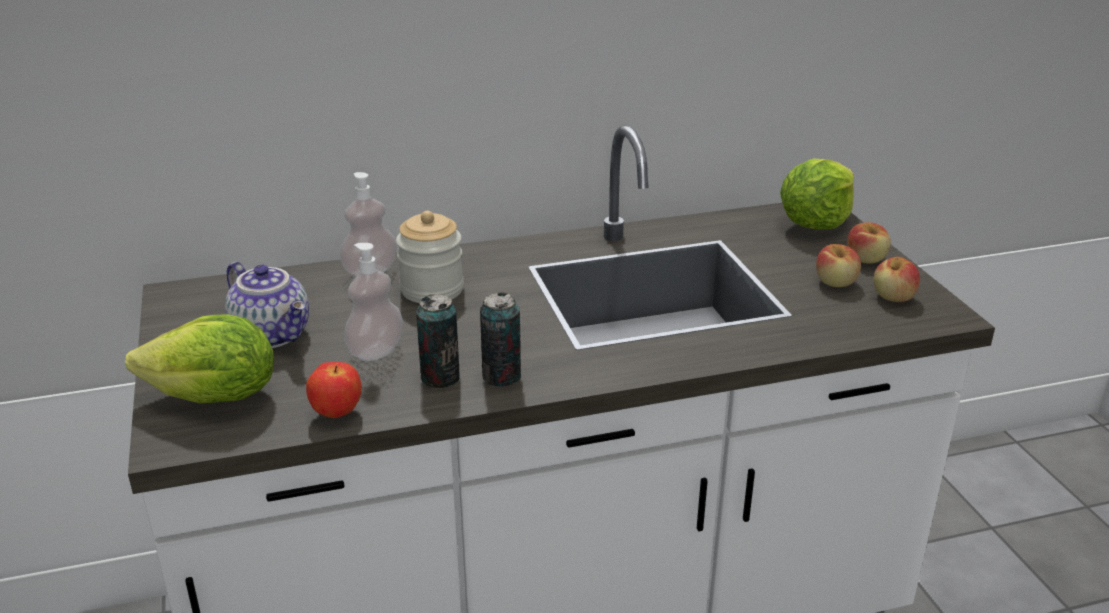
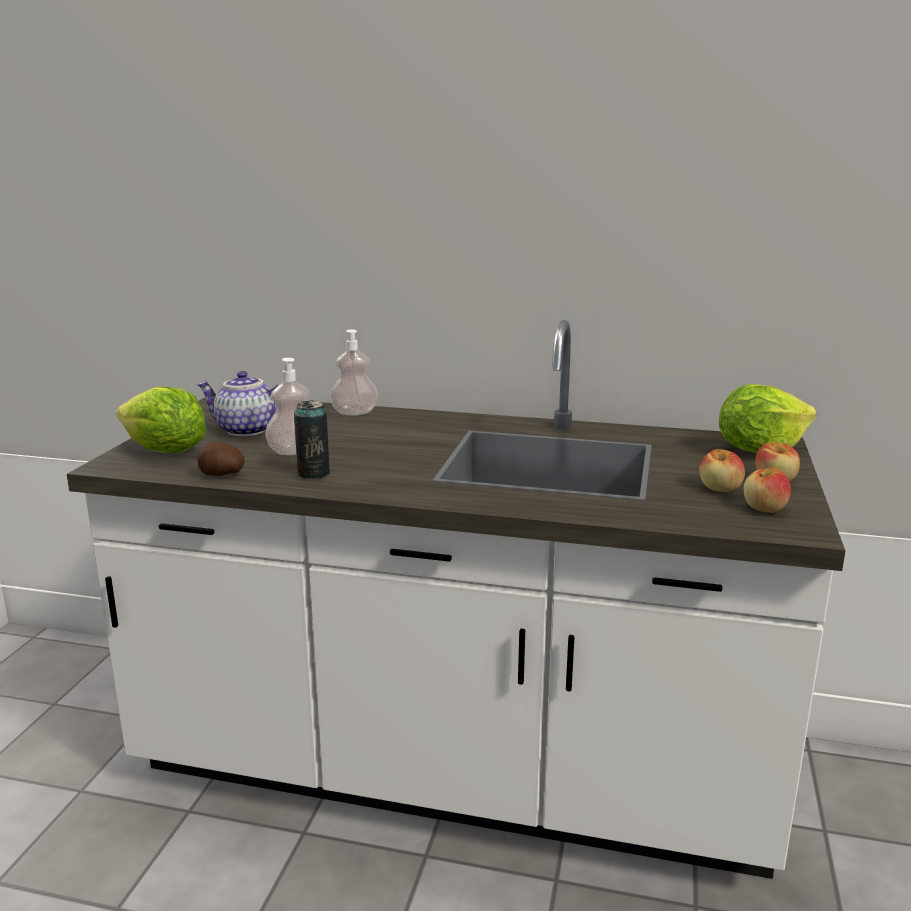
camera: 30 degrees right, 10 degrees down
teapot [225,262,309,348] -> teapot turned 120 degrees clockwise [196,371,280,437]
apple [306,362,362,418] -> potato [197,441,245,476]
jar [396,211,464,303] -> none
can [480,292,521,387] -> none

